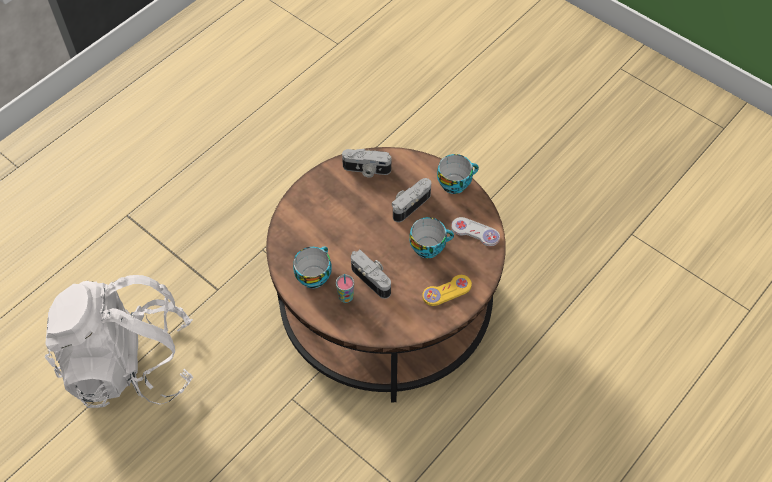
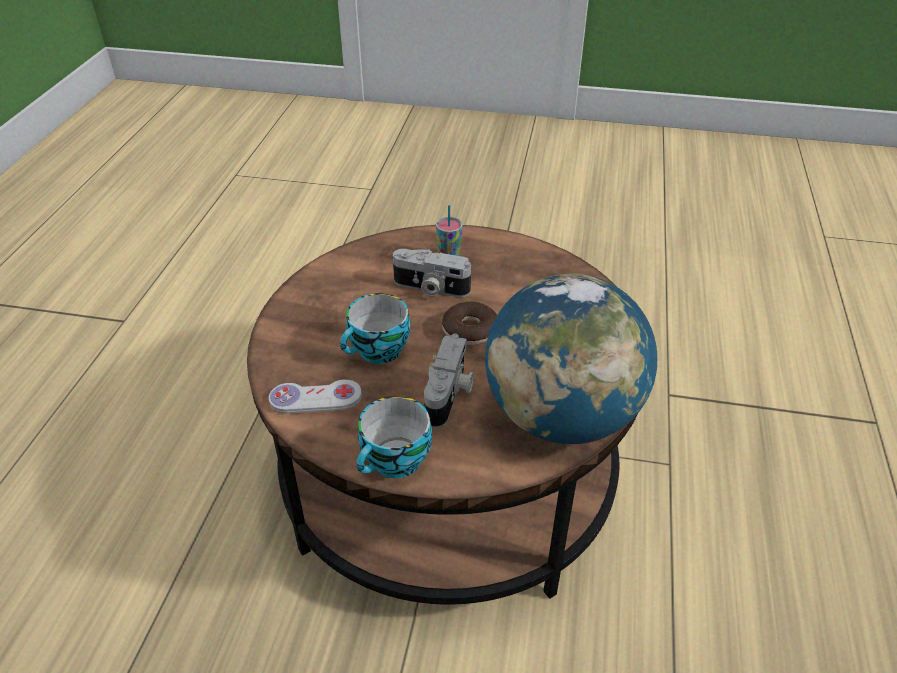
camera: 150 degrees right, 15 degrees down
white backpack [45,275,193,408] -> none
cup [293,246,332,288] -> none
camera [342,149,391,178] -> globe [485,273,657,444]
yellow game controller [422,275,472,306] -> none
none -> donut [442,301,497,345]

